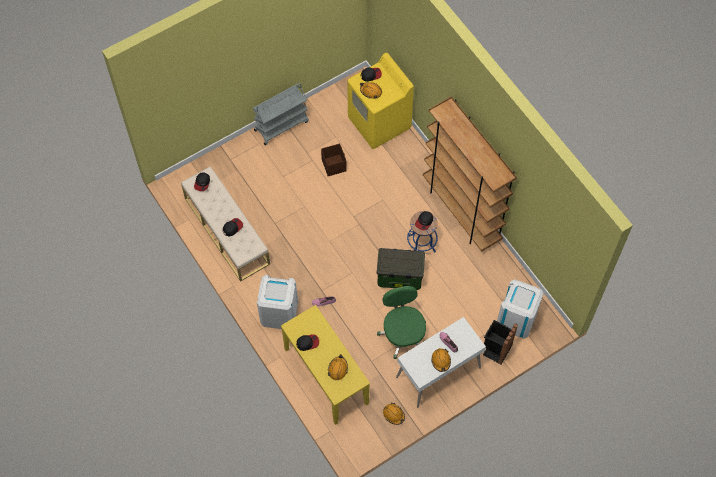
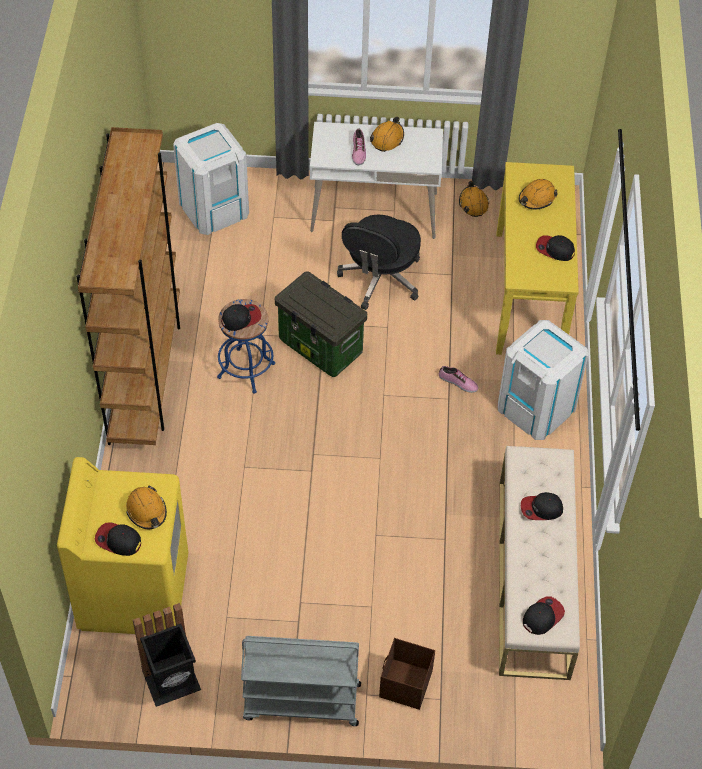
camera: 145 degrees left, 10 degrees down
brown storage box [321,143,347,176] -> brown storage box moved to [379,638,435,710]
green office chair [377,286,426,359] -> black office chair [337,215,421,310]
black trash can [483,320,518,364] -> black trash can moved to [133,603,201,707]

